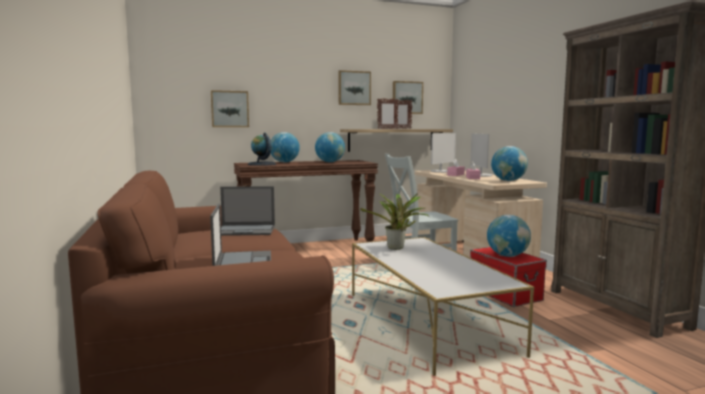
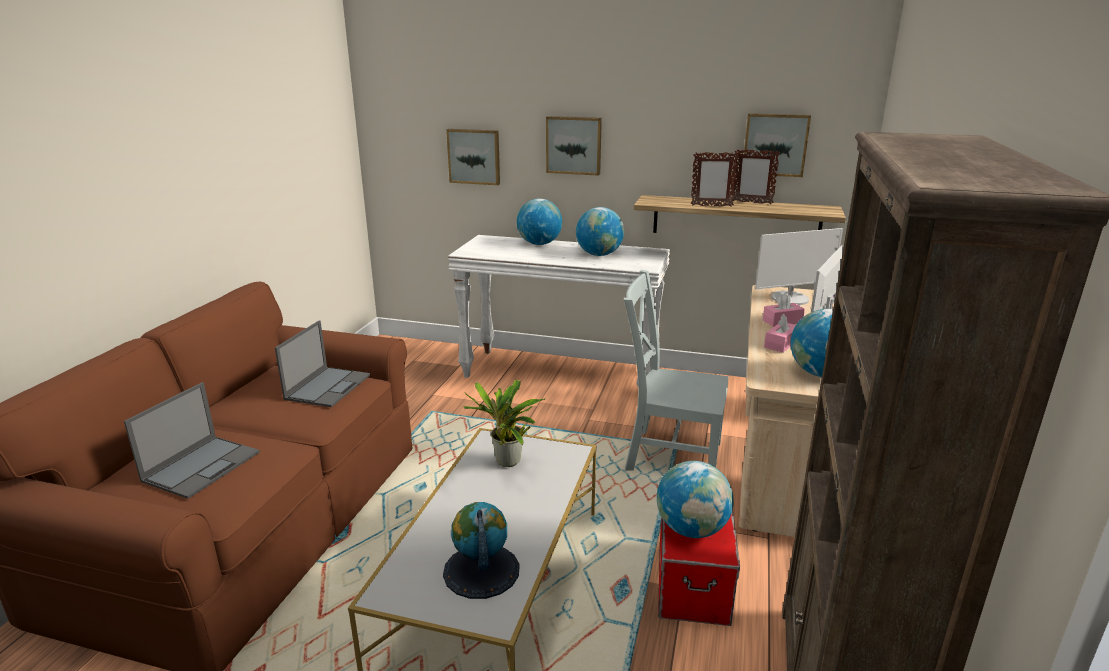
camera: 35 degrees right, 15 degrees up
laptop [220,186,275,236] -> laptop turned 105 degrees counterclockwise [275,320,370,407]
brown console table [234,160,378,242] -> white console table [448,235,670,386]
globe [248,132,276,166] -> globe moved to [443,502,520,599]
picture [338,70,371,105] -> picture moved to [546,116,602,176]

